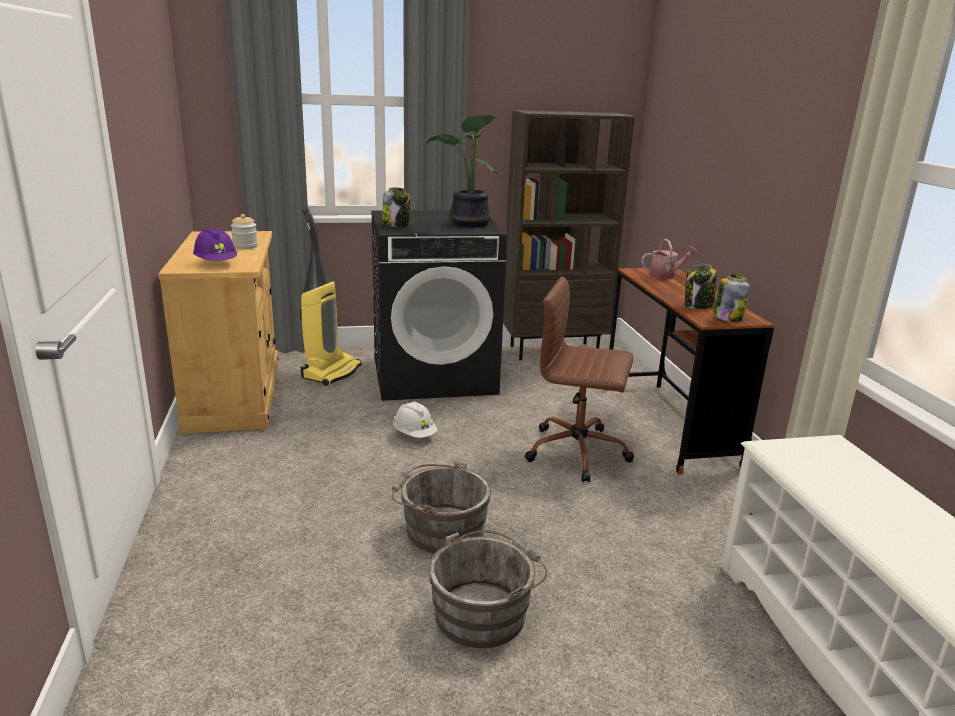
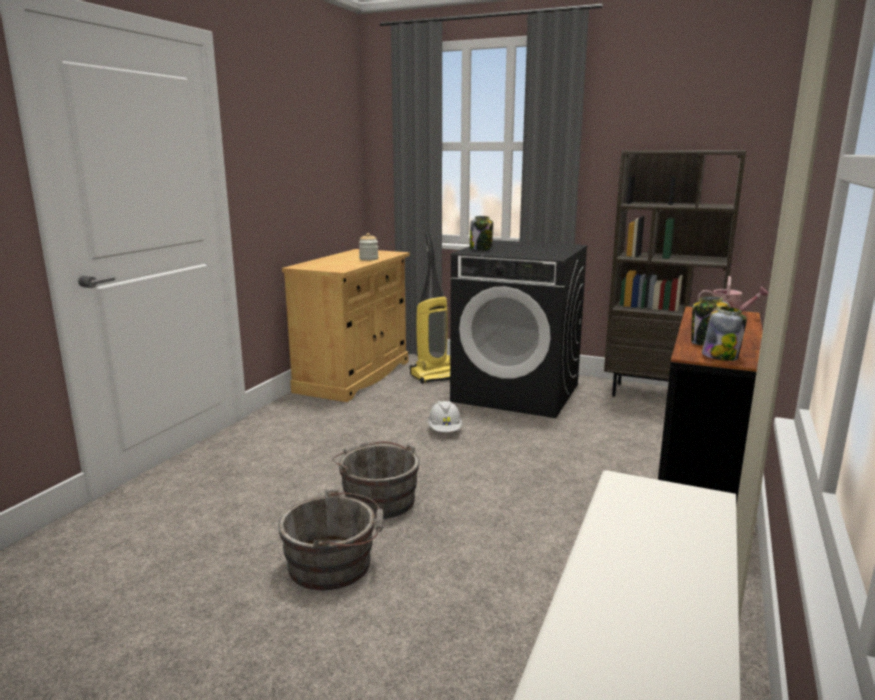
camera: 35 degrees right, 5 degrees down
purple hard hat [193,228,237,261] -> none
potted plant [424,115,498,227] -> none
brown office chair [525,276,634,482] -> none

